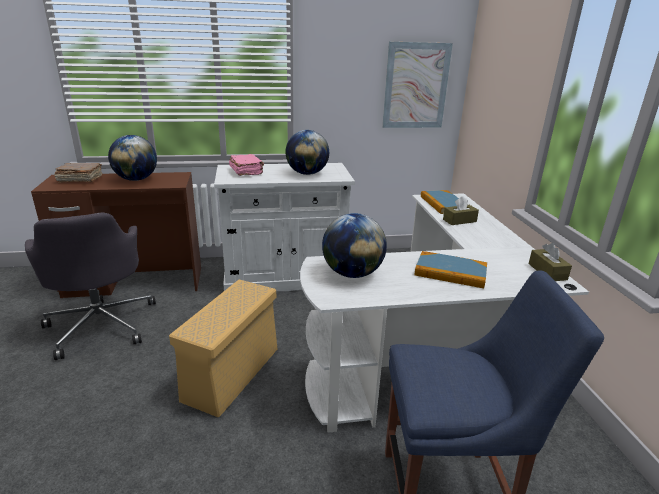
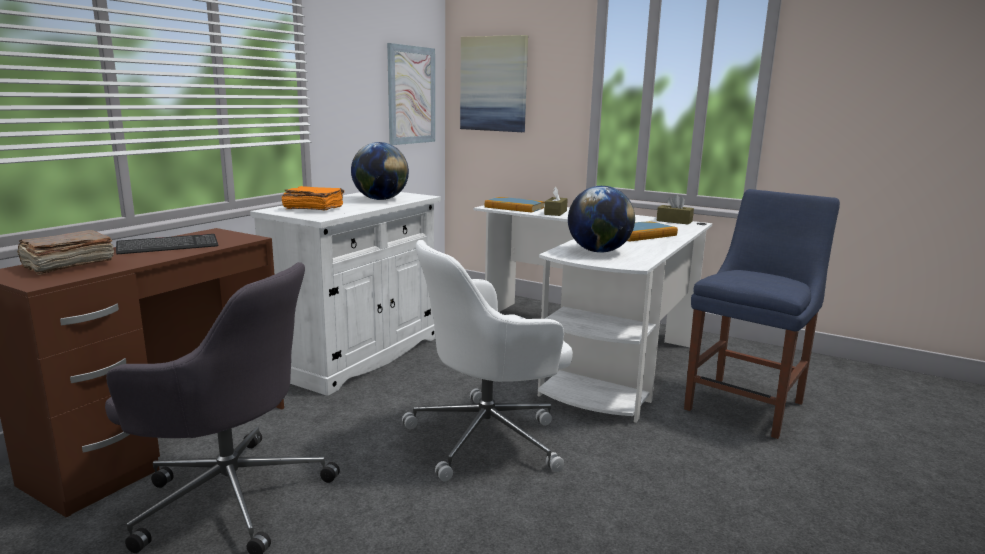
camera: 50 degrees left, 10 degrees down
globe [108,135,157,181] -> keyboard [116,234,218,254]
beige storage box [169,279,277,417] -> white office chair [402,240,573,482]
pink book [229,154,264,176] -> orange book [282,186,344,210]
none -> picture [460,35,528,132]

